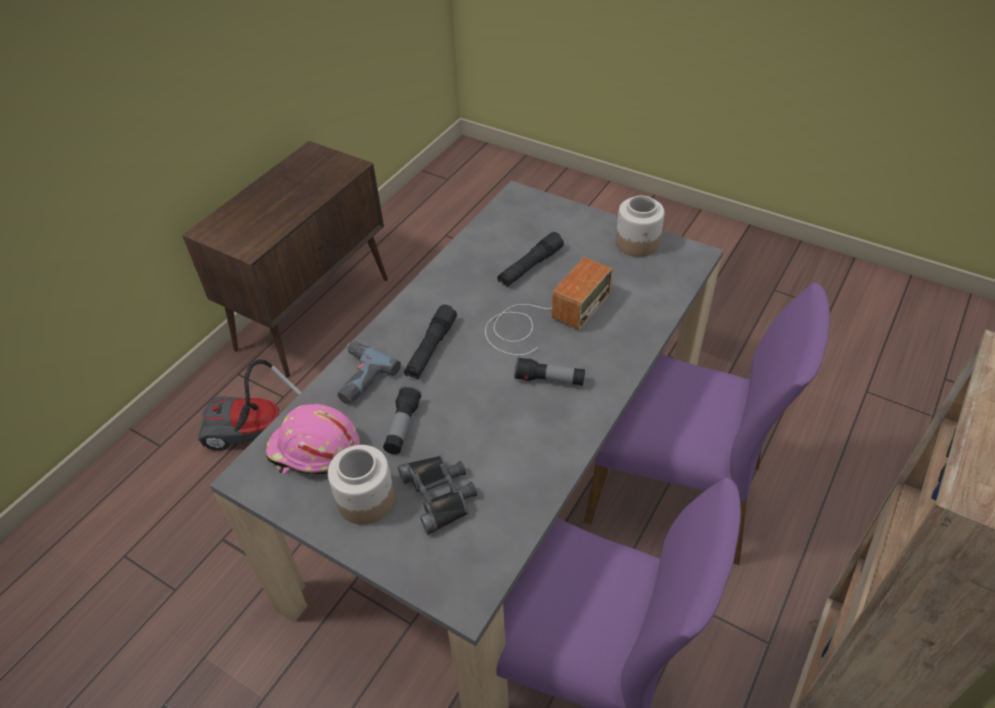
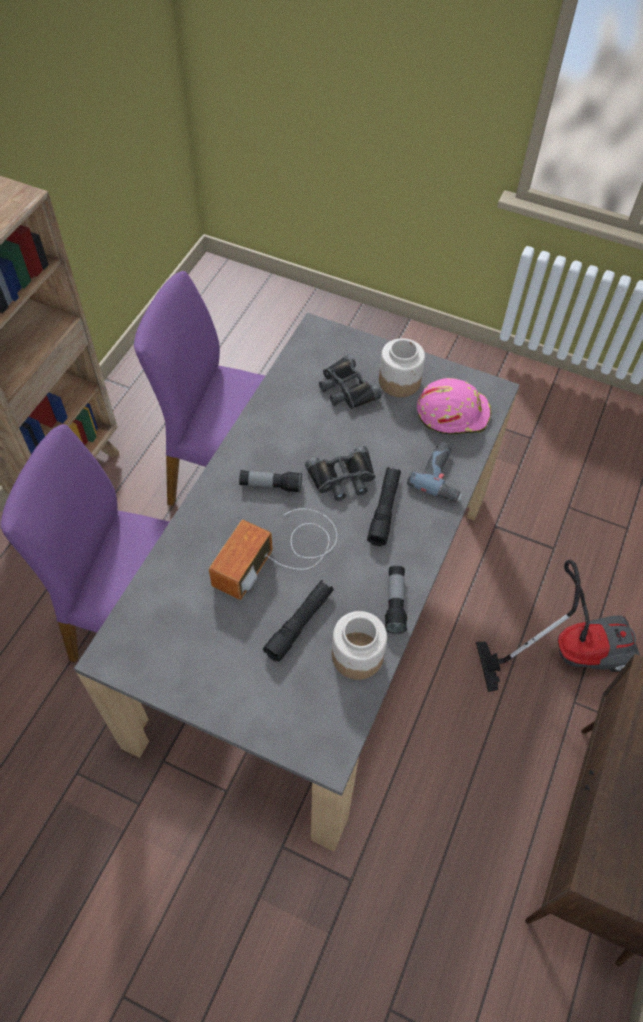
camera: 170 degrees right, 10 degrees up
flashlight [383,386,421,454] -> flashlight moved to [385,566,407,634]
jar [616,196,665,257] -> jar moved to [332,611,387,680]
none -> black binoculars [305,446,375,501]

